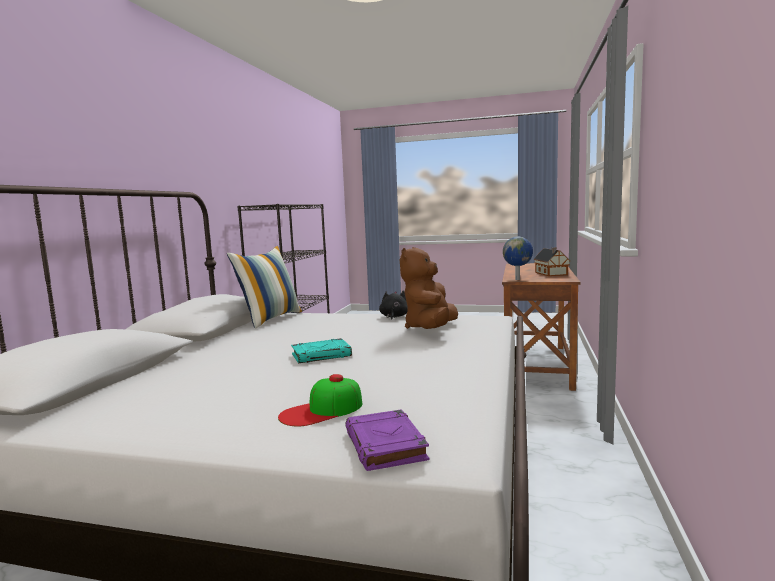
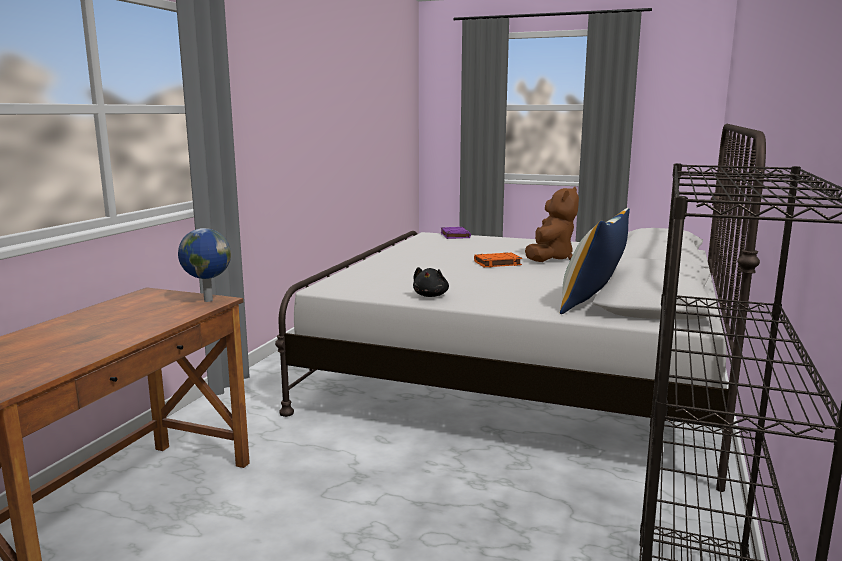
camera: 175 degrees left, 5 degrees up
cap [278,374,362,427] -> none
turquoise book [291,338,352,363] -> orange book [474,252,522,267]
brown plush toy [400,247,458,329] -> brown plush toy moved to [525,187,579,262]
toy house [533,248,571,276] -> none

